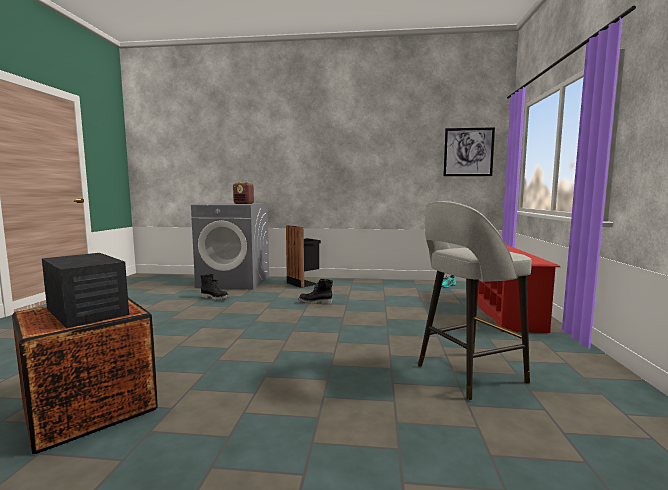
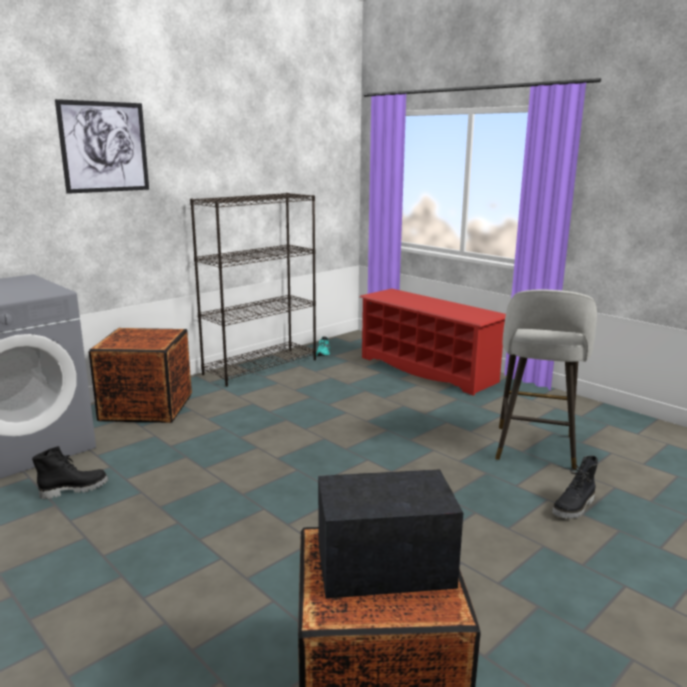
camera: 50 degrees left, 10 degrees up
radio [233,182,254,204] -> none
black trash can [286,225,321,288] -> crate [88,328,192,423]
black boot [298,279,333,304] -> black boot moved to [552,456,598,519]
picture [443,127,495,176] -> picture moved to [55,99,149,194]
none -> black bookcase [190,193,316,387]

